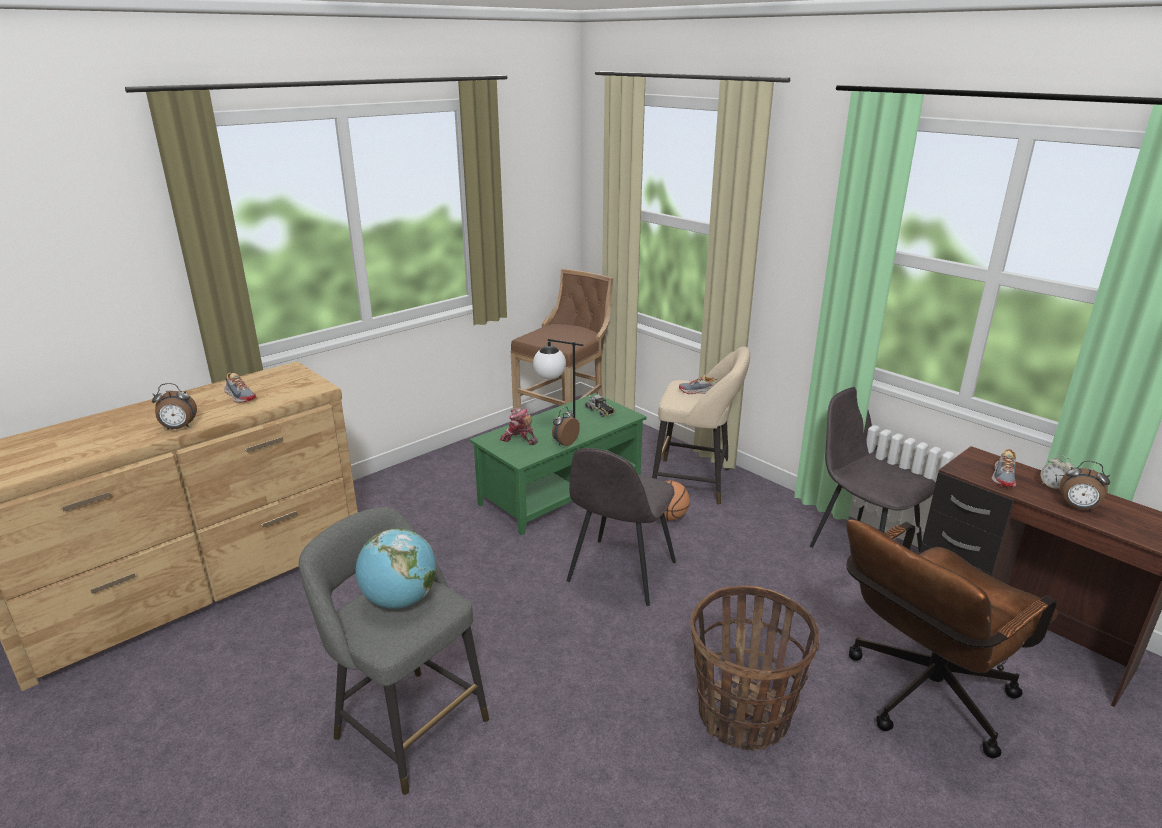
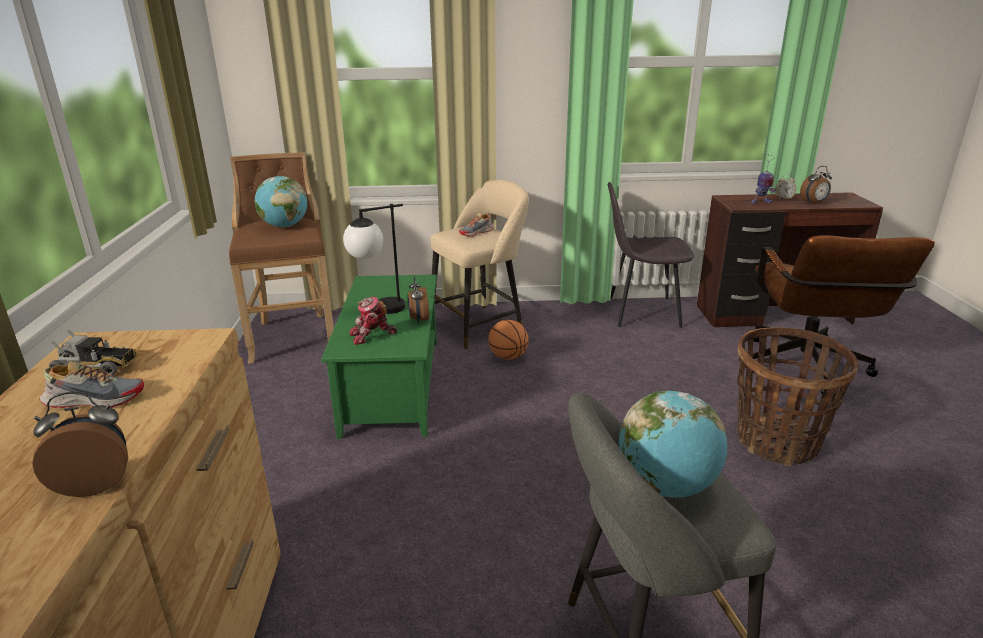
camera: 50 degrees left, 0 degrees up
alarm clock [152,383,197,430] -> alarm clock turned 135 degrees counterclockwise [32,391,128,497]
grey chair [567,448,676,606] -> none
toy truck [585,391,615,417] -> toy truck moved to [49,330,137,375]
shoe [991,449,1016,487] -> toy robot [751,154,775,204]
none -> globe [255,176,307,227]

